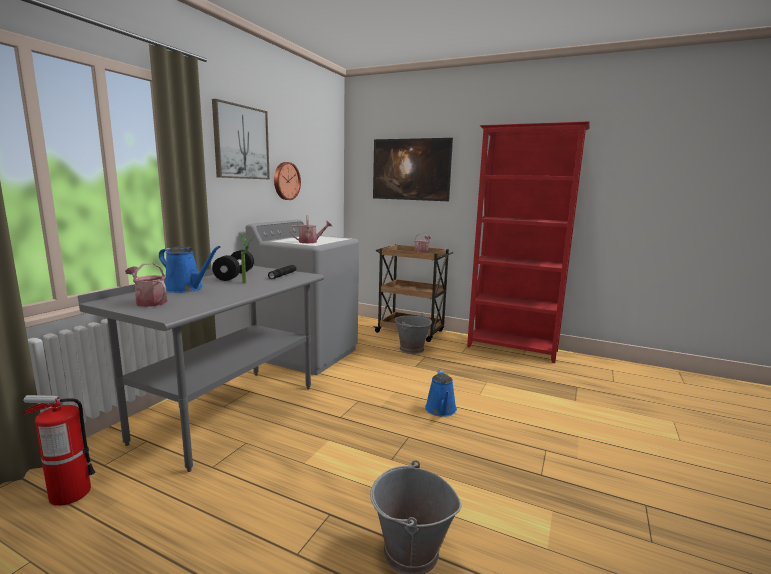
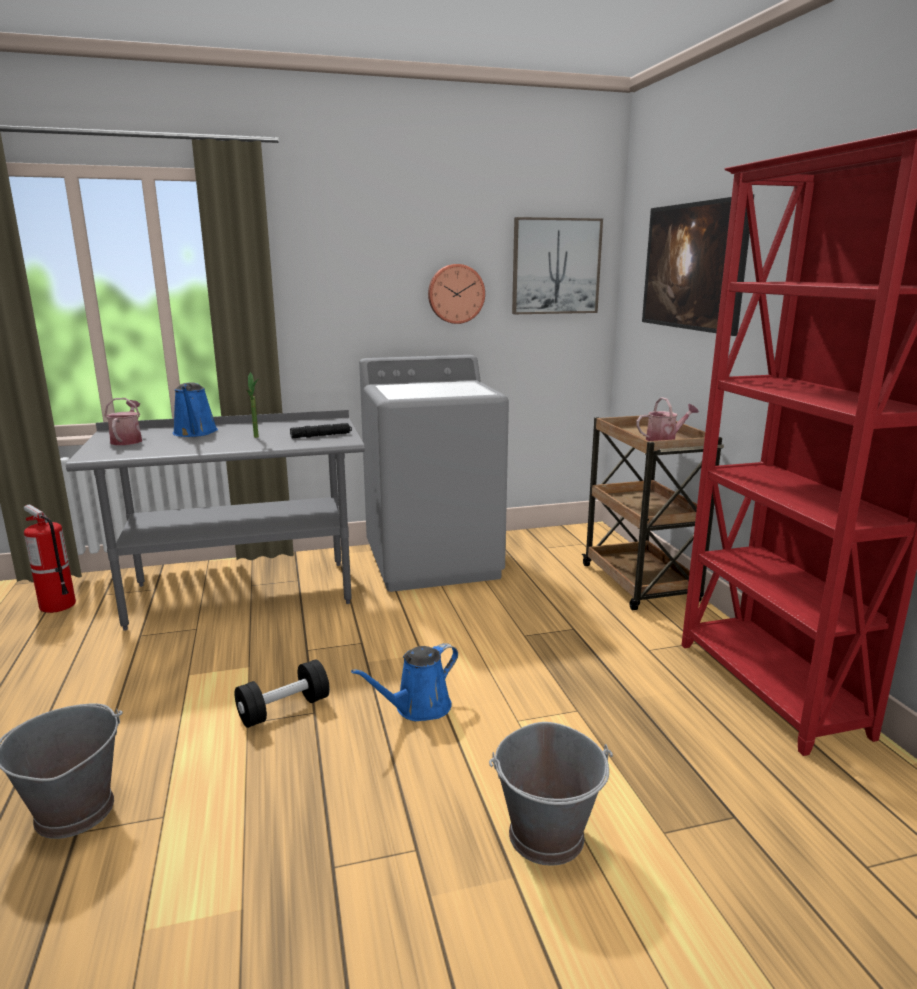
camera: 50 degrees right, 5 degrees up
picture [212,99,270,179] -> picture moved to [512,217,603,314]
black dumbbell [212,250,254,281] -> black dumbbell moved to [235,659,330,728]
watering can [290,215,332,243] -> none
grey bucket [395,313,432,354] -> grey bucket moved to [489,722,613,866]

